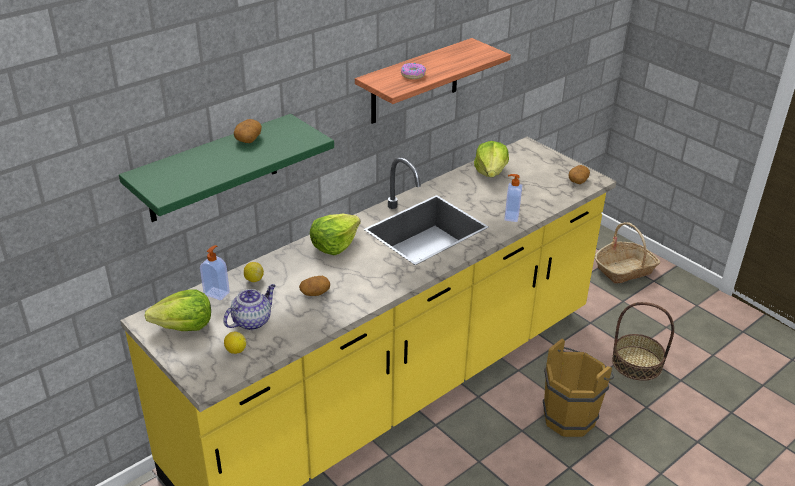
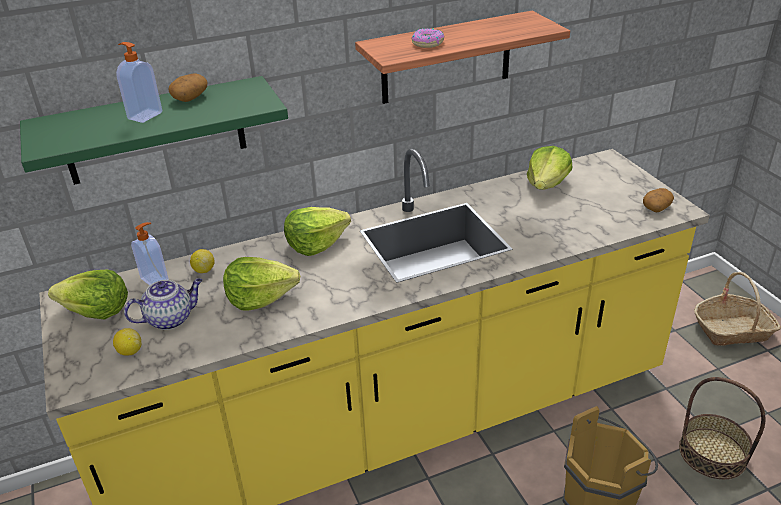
camera: 20 degrees right, 0 degrees up
potato [299,276,330,296] -> lettuce [223,257,300,311]
soap dispenser [504,174,522,222] -> soap dispenser moved to [116,42,162,123]

